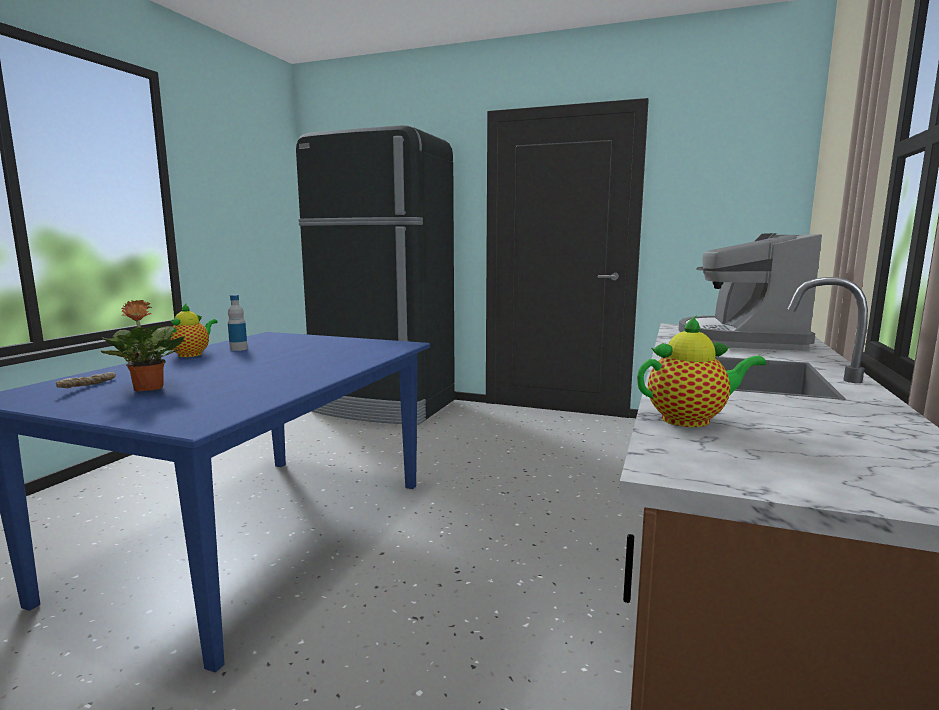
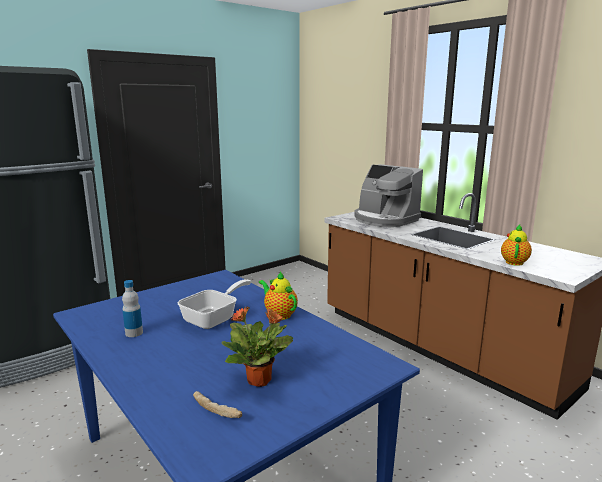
camera: 60 degrees left, 5 degrees up
teapot [171,304,218,357] -> teapot moved to [258,272,298,320]
none -> frying pan [177,279,251,329]

